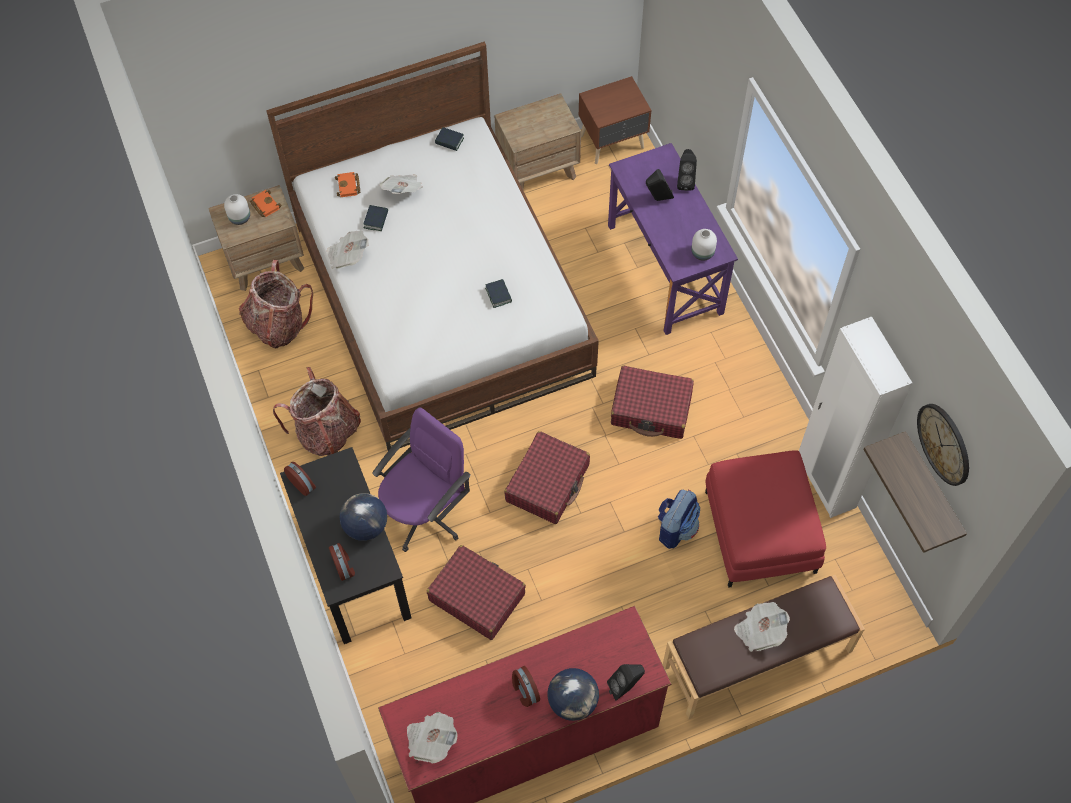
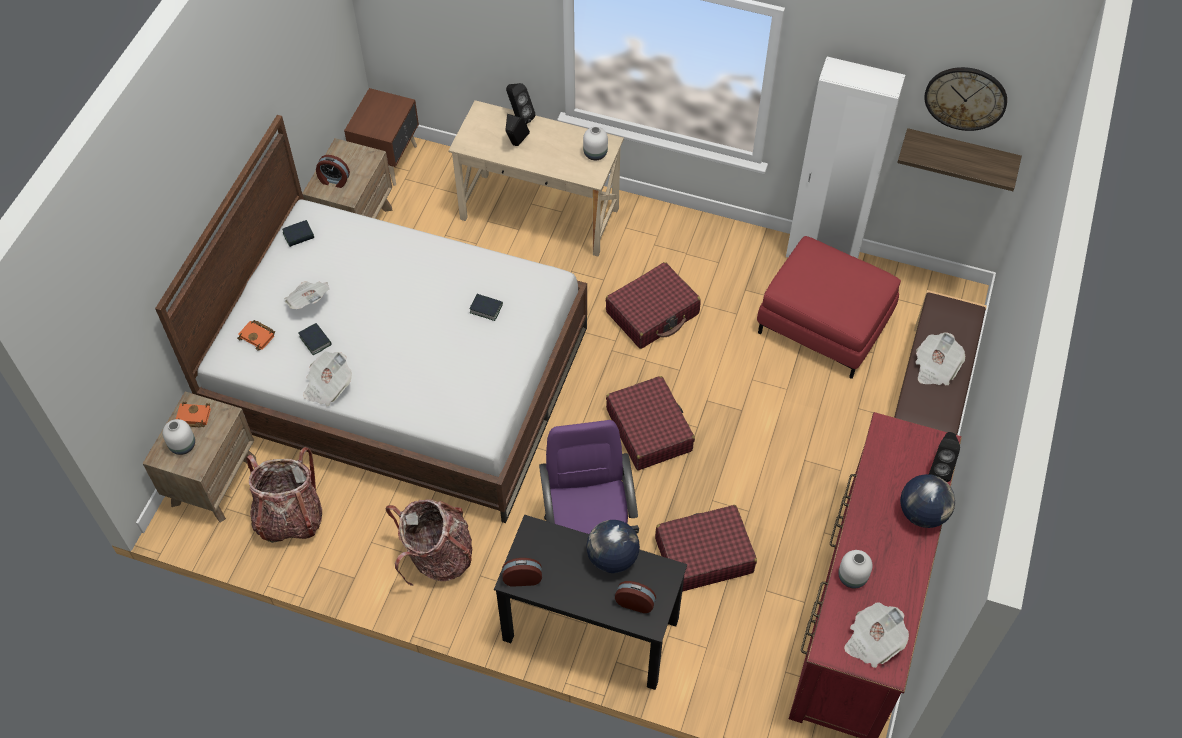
camera: 50 degrees left, 5 degrees down
alarm clock [512,666,540,707] -> alarm clock moved to [316,155,350,188]
purple desk [608,143,738,335] -> beige desk [448,100,624,256]
backpack [658,490,700,549] -> none
none -> white vase [838,550,872,589]

